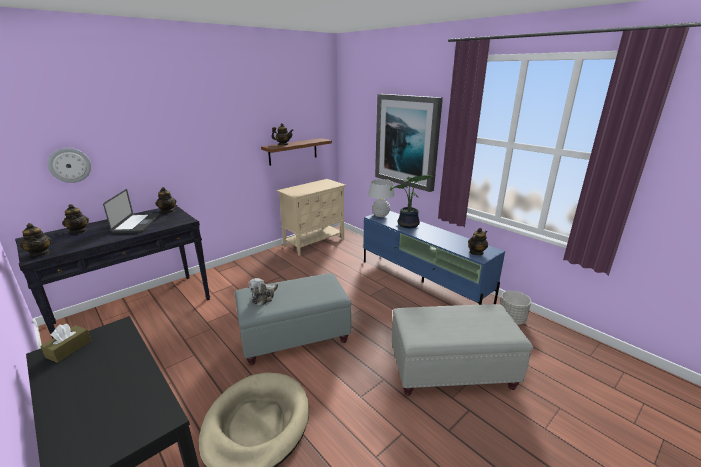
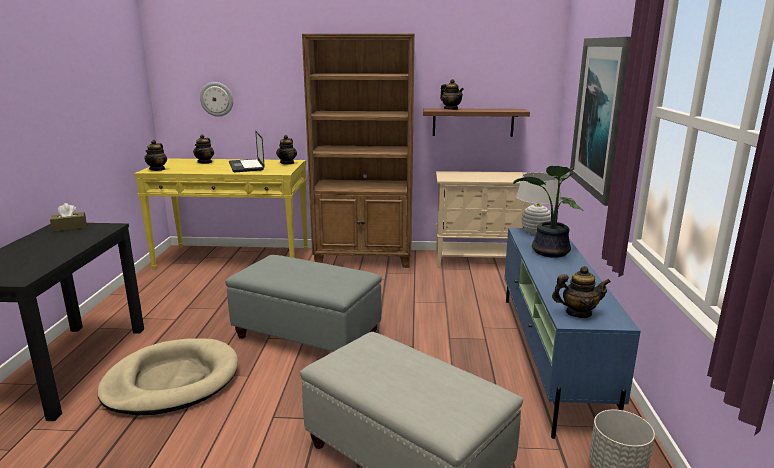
camera: 45 degrees right, 5 degrees down
black console table [15,205,210,339] -> yellow console table [134,158,308,270]
laptop [103,189,160,233] -> laptop turned 120 degrees clockwise [229,130,265,172]
plush toy [249,278,278,306] -> none
none -> brown bookcase [302,34,415,268]

